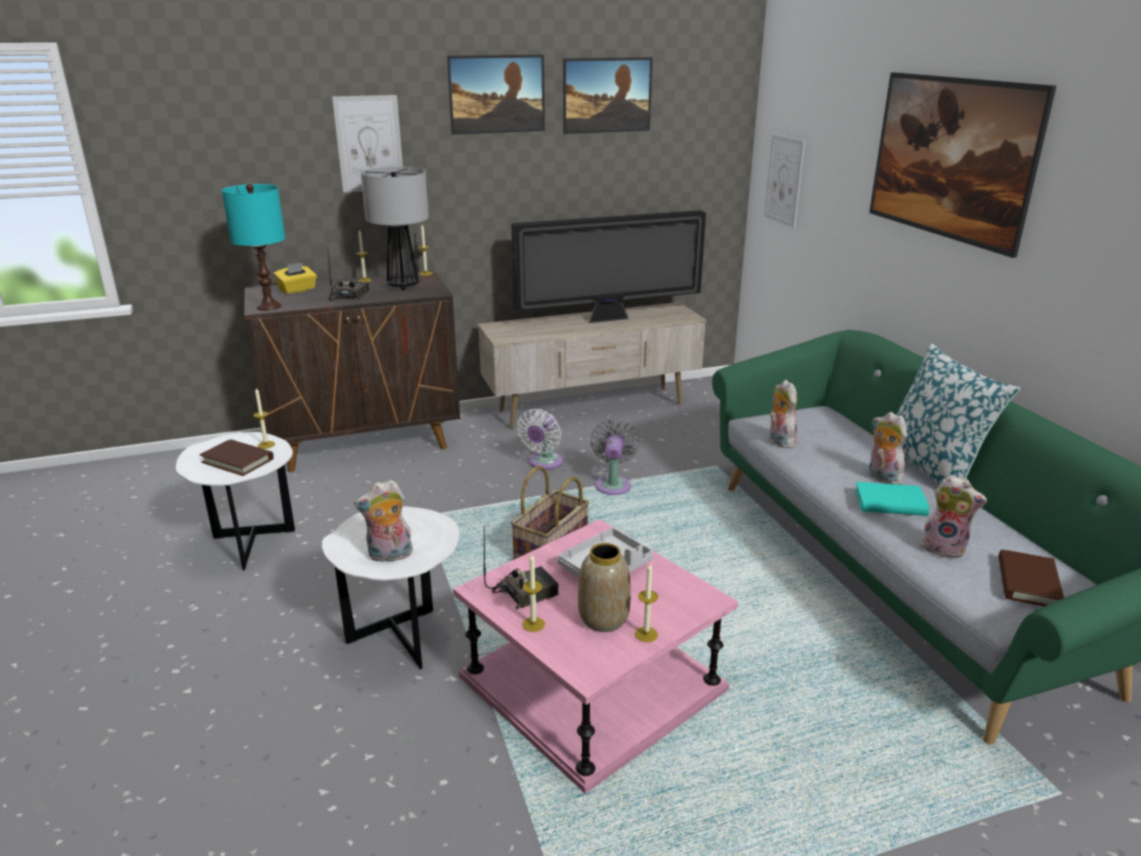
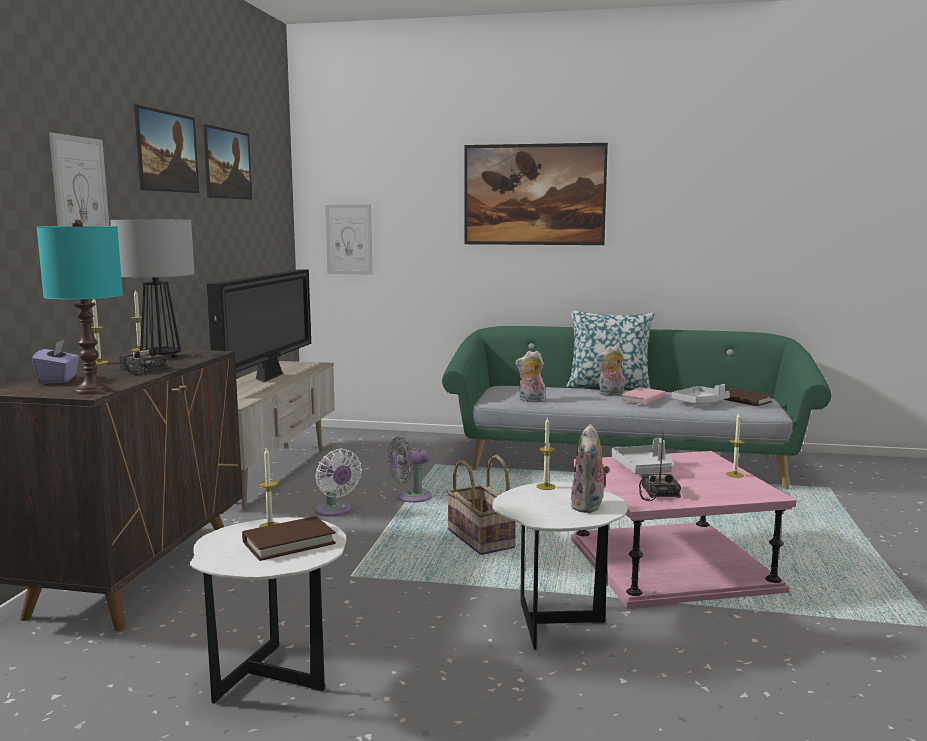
camera: 60 degrees left, 15 degrees down
yellow tissue box [273,262,317,295] -> purple tissue box [32,339,79,384]
candle [522,554,545,632] -> candle moved to [536,417,556,490]
vase [578,543,631,632] -> none
grey fan [590,418,640,495] -> grey fan turned 60 degrees counterclockwise [388,437,432,503]
turquoise book [855,482,930,516] -> pink book [620,387,666,405]
plush toy [920,475,987,559] -> grey tray [671,384,730,404]

